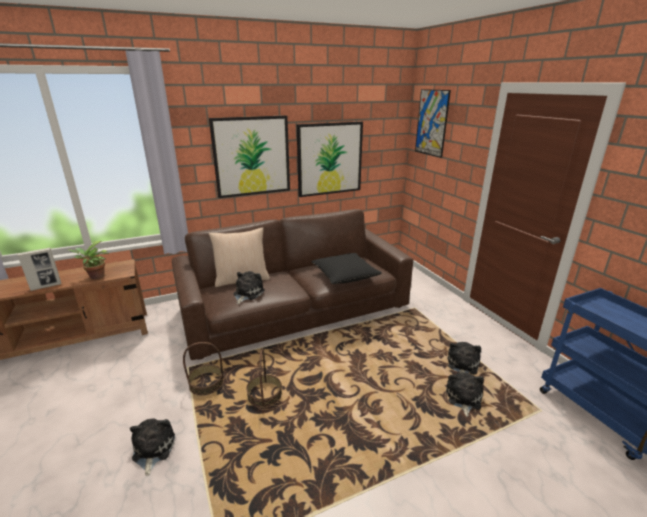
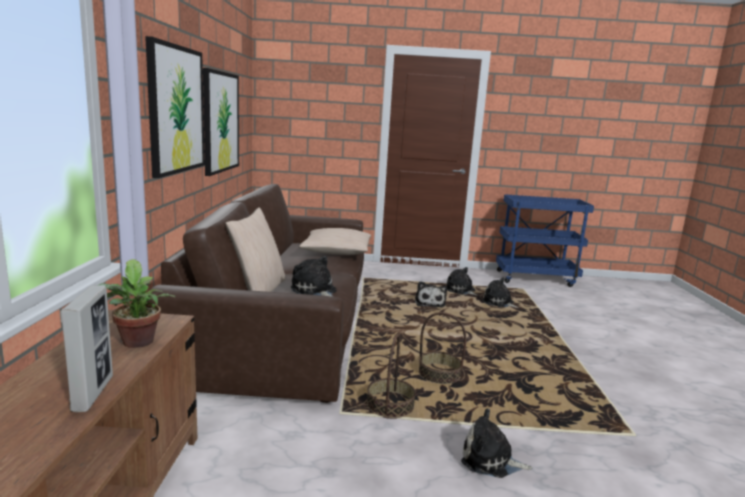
camera: 65 degrees left, 10 degrees down
black pillow [311,253,382,284] -> beige pillow [299,228,371,255]
picture [415,89,451,158] -> none
none -> plush toy [415,281,447,307]

